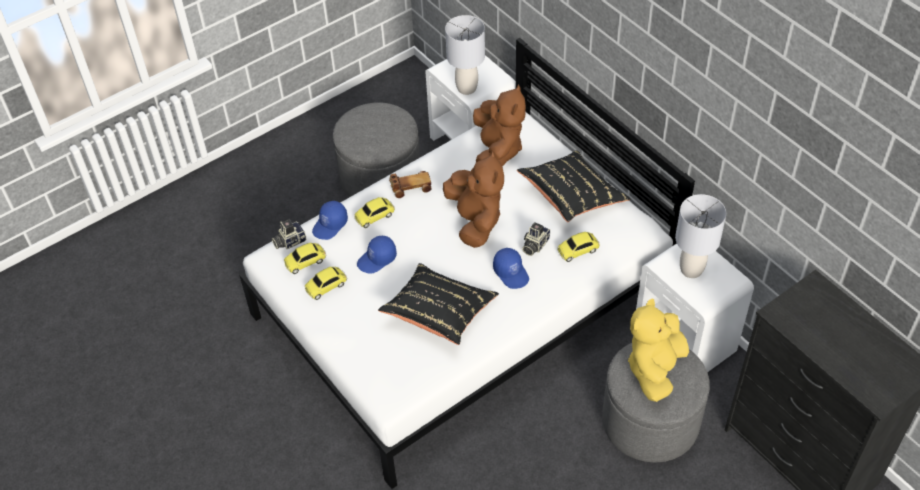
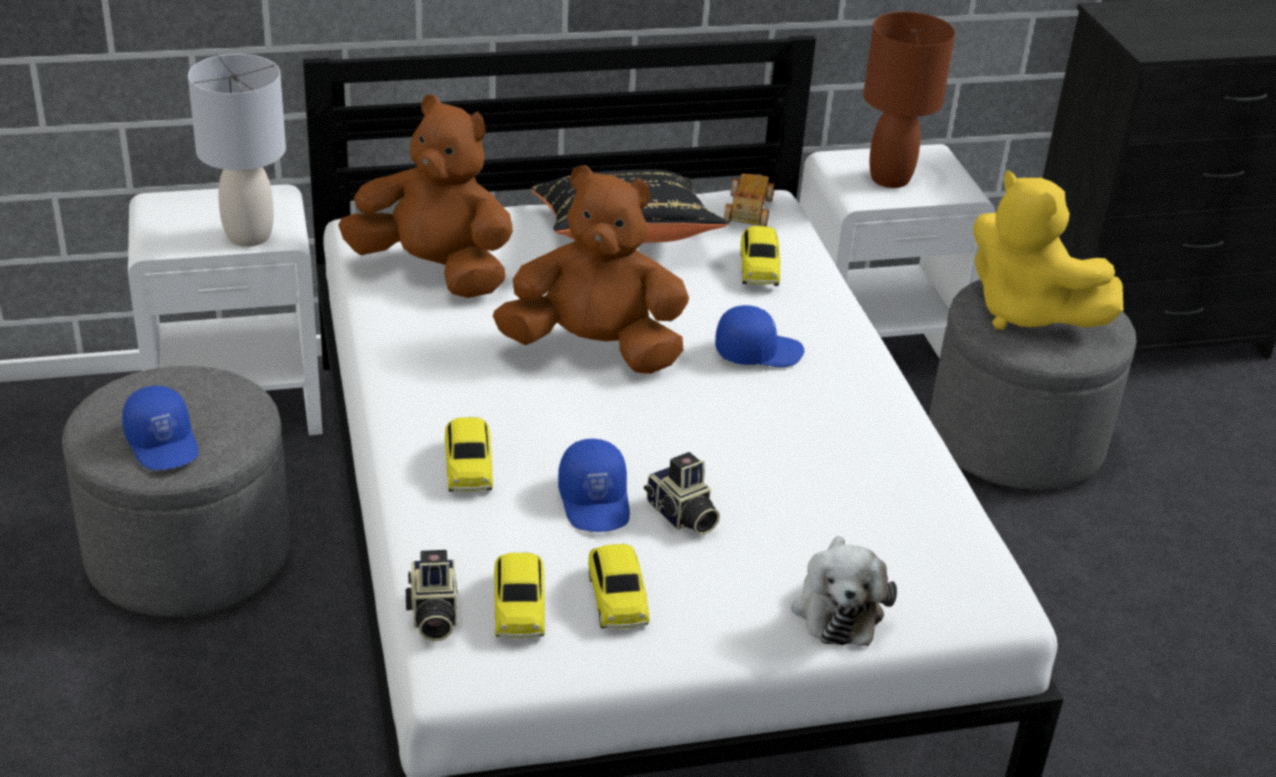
camera: 70 degrees left, 15 degrees down
blue cap [312,201,348,240] -> blue cap moved to [122,386,198,470]
black pillow [378,263,499,345] -> none
toy car [389,171,432,198] -> toy car moved to [724,173,774,226]
camera [522,222,550,256] -> camera moved to [644,452,720,535]
grey table lamp [675,194,726,278] -> brown table lamp [863,12,955,188]
none -> plush toy [791,536,897,646]

